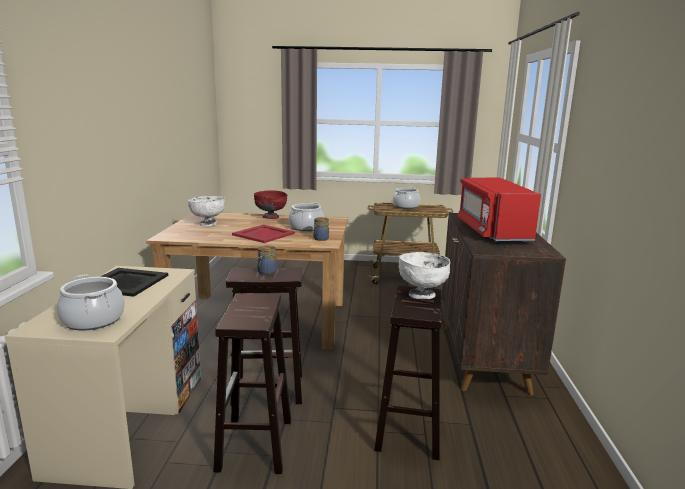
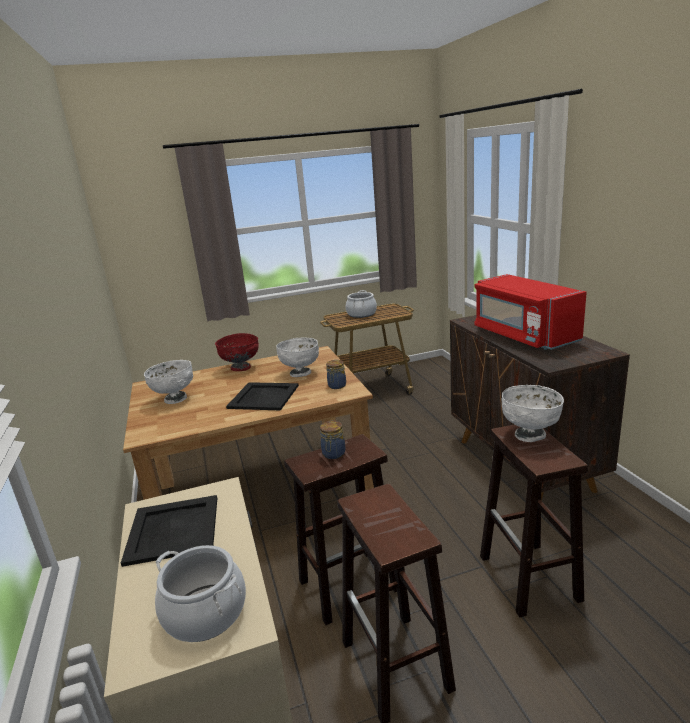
camera: 20 degrees left, 5 degrees up
red tray [232,225,295,243] -> black tray [226,382,299,411]
cooking pot [289,202,324,231] -> white bowl [276,338,319,377]

